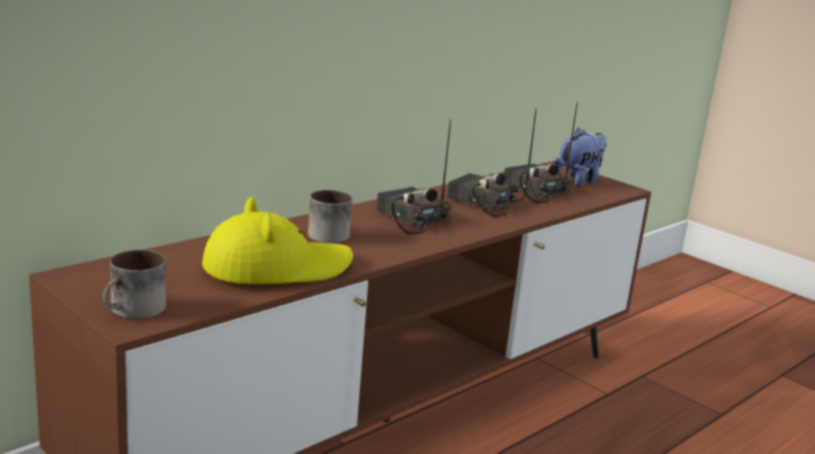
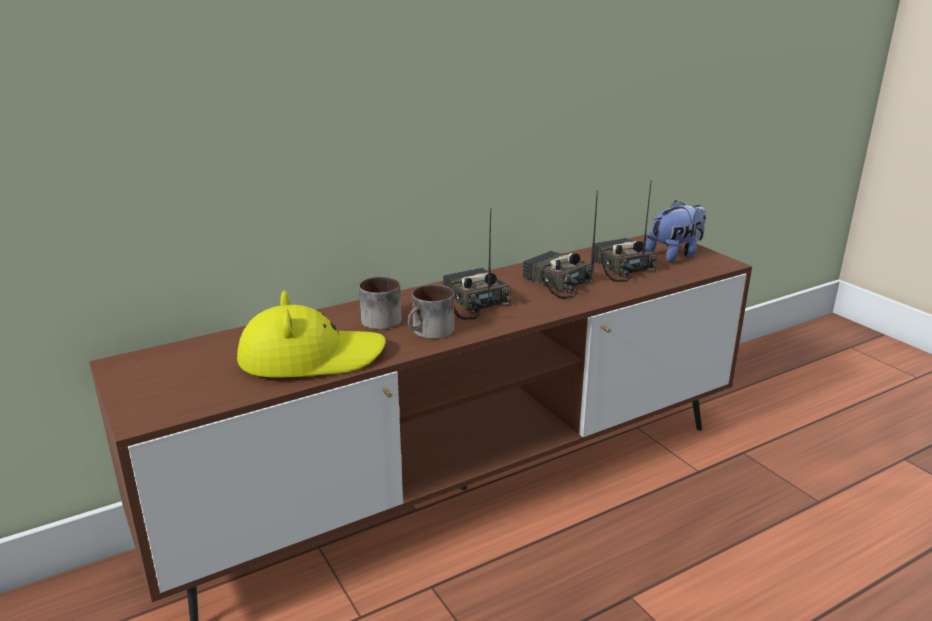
camera: 15 degrees right, 5 degrees up
mug [103,250,166,319] -> mug moved to [407,285,454,339]

